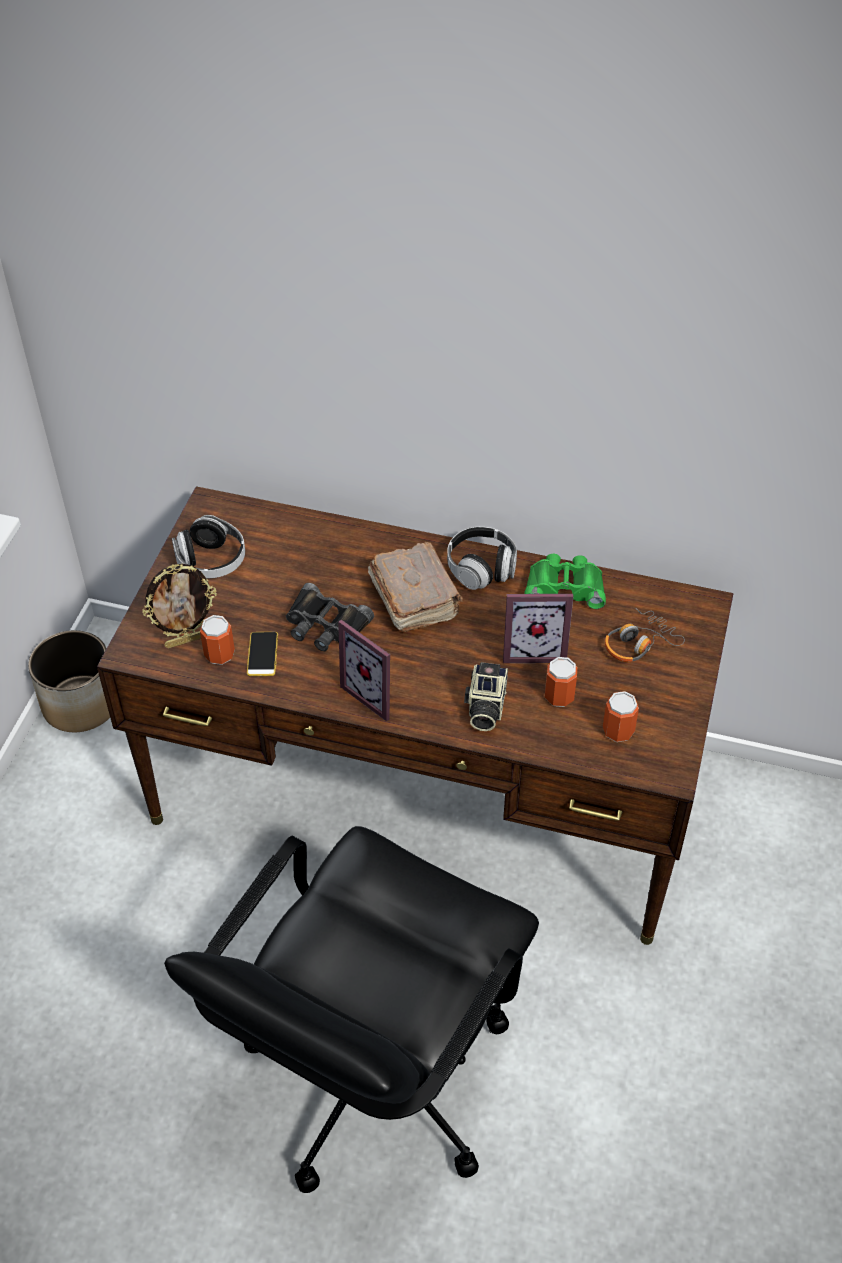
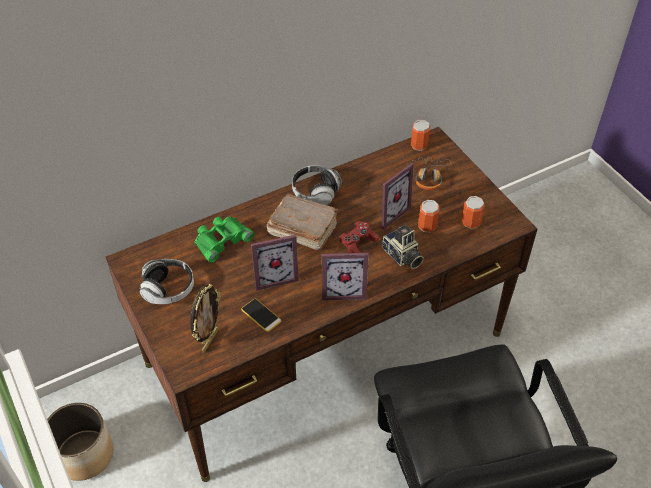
camera: 45 degrees left, 0 degrees up
can [200,615,235,665] -> can moved to [411,120,430,151]
black binoculars [286,583,374,651] -> picture frame [251,235,299,291]
green binoculars [524,554,606,609] -> green binoculars moved to [195,217,254,263]
none -> red game controller [339,221,379,253]

